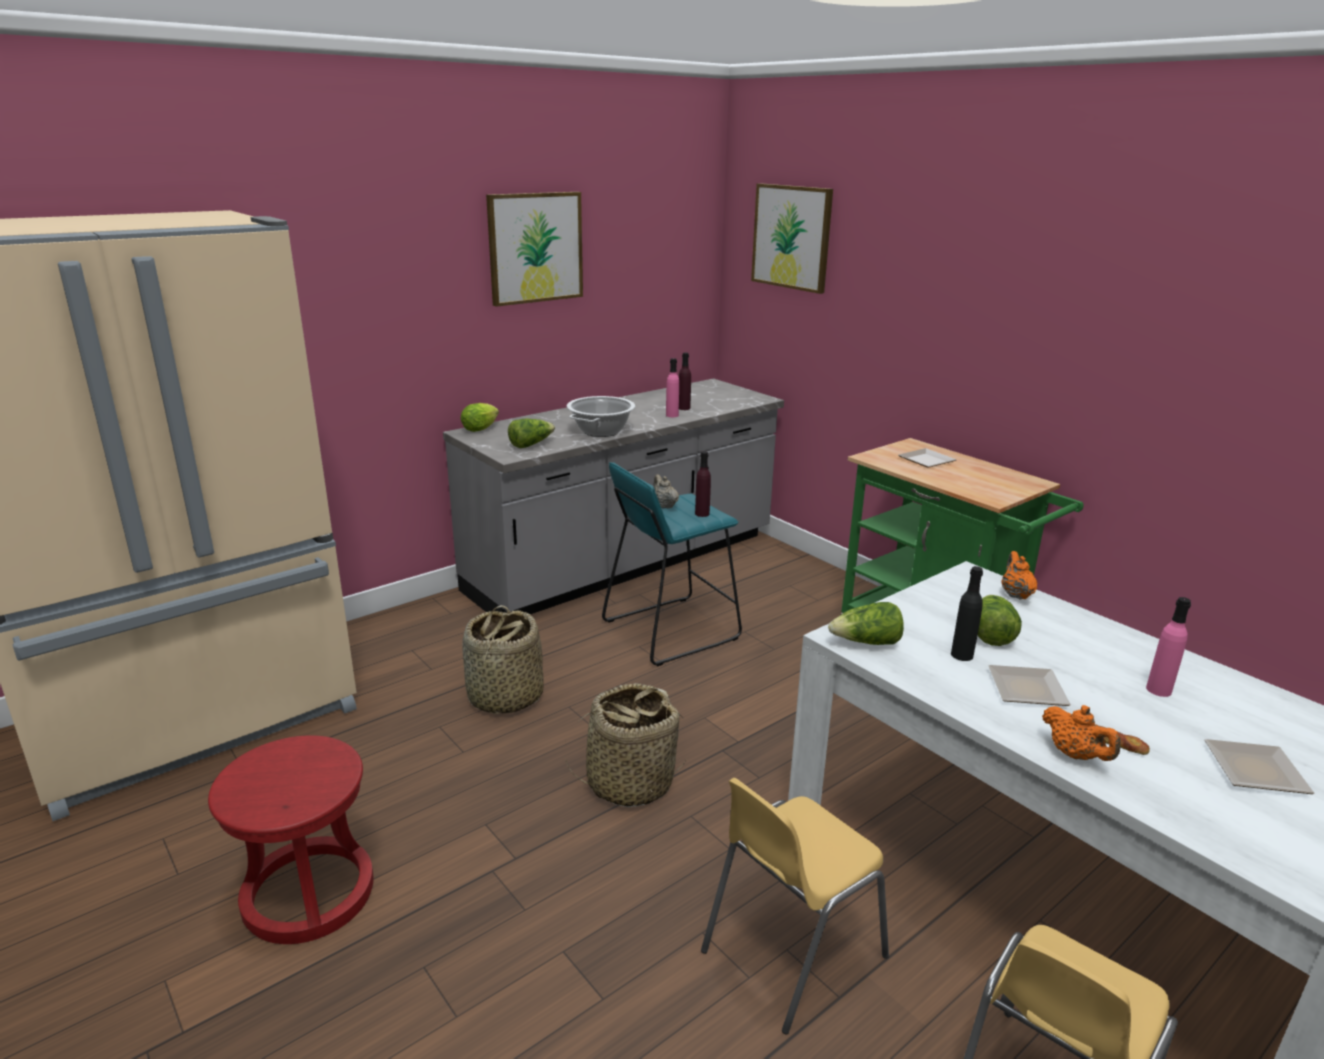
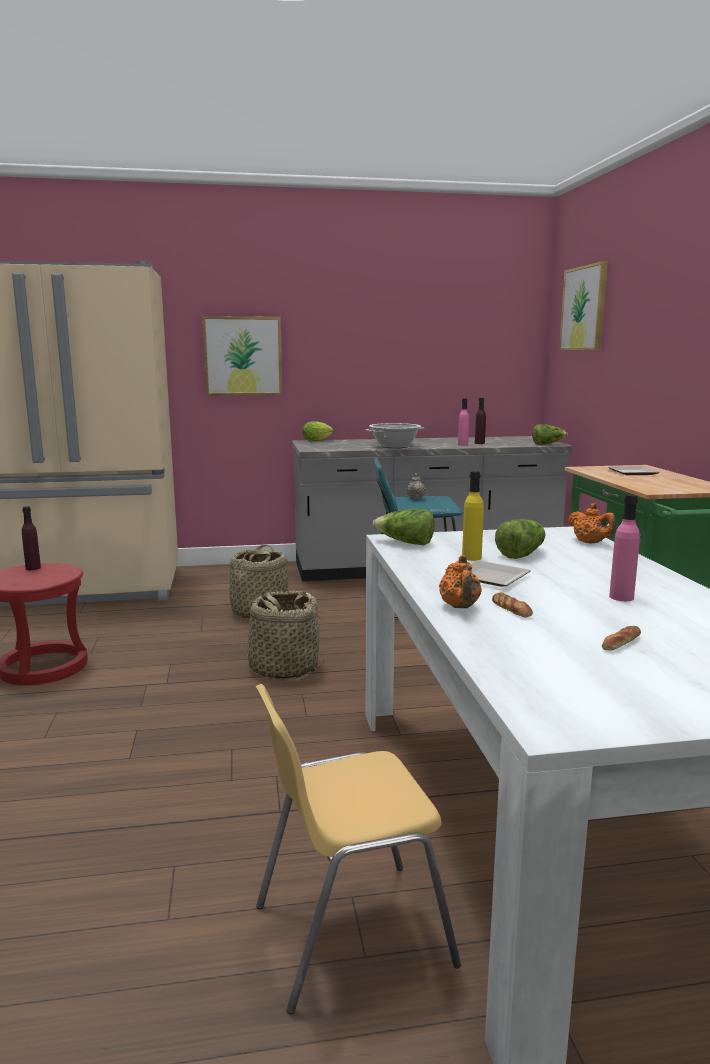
camera: 30 degrees right, 10 degrees down
picture [486,192,583,307] -> picture moved to [202,316,283,395]
lettuce [508,419,555,448] -> lettuce moved to [532,424,568,445]
purple bottle [695,451,711,517] -> purple bottle moved to [22,506,41,570]
yellow chair [701,778,889,1035] -> none
black bottle [951,566,983,661] -> yellow bottle [462,471,484,561]
orange teapot [1002,551,1037,599] -> orange teapot turned 120 degrees clockwise [568,503,616,543]
plate [1204,739,1314,794] -> bread [602,626,641,651]

